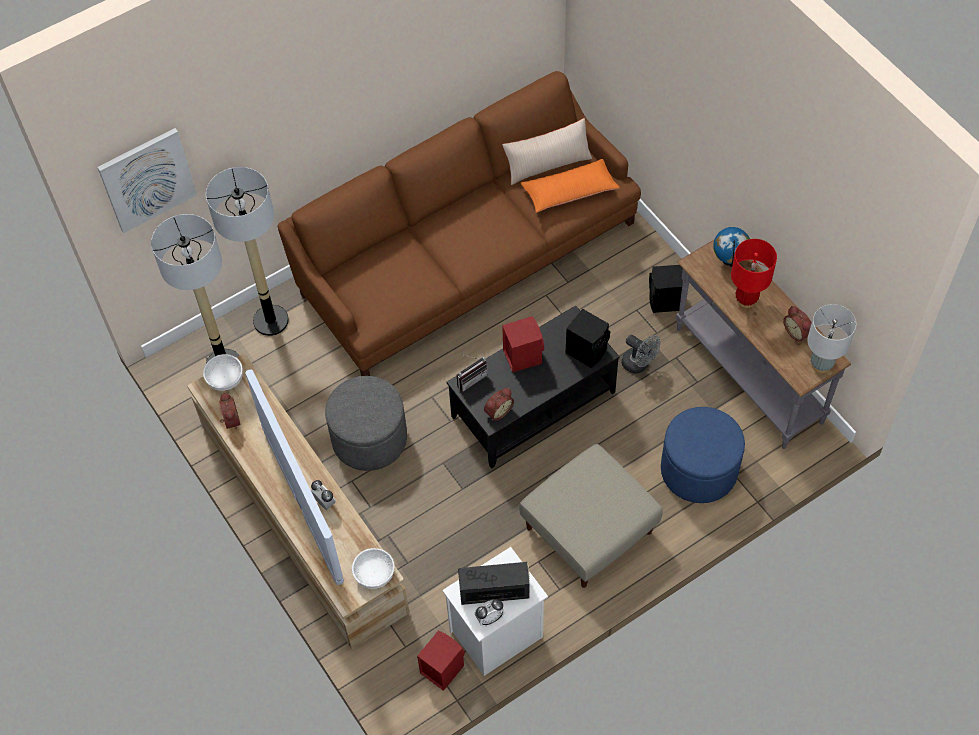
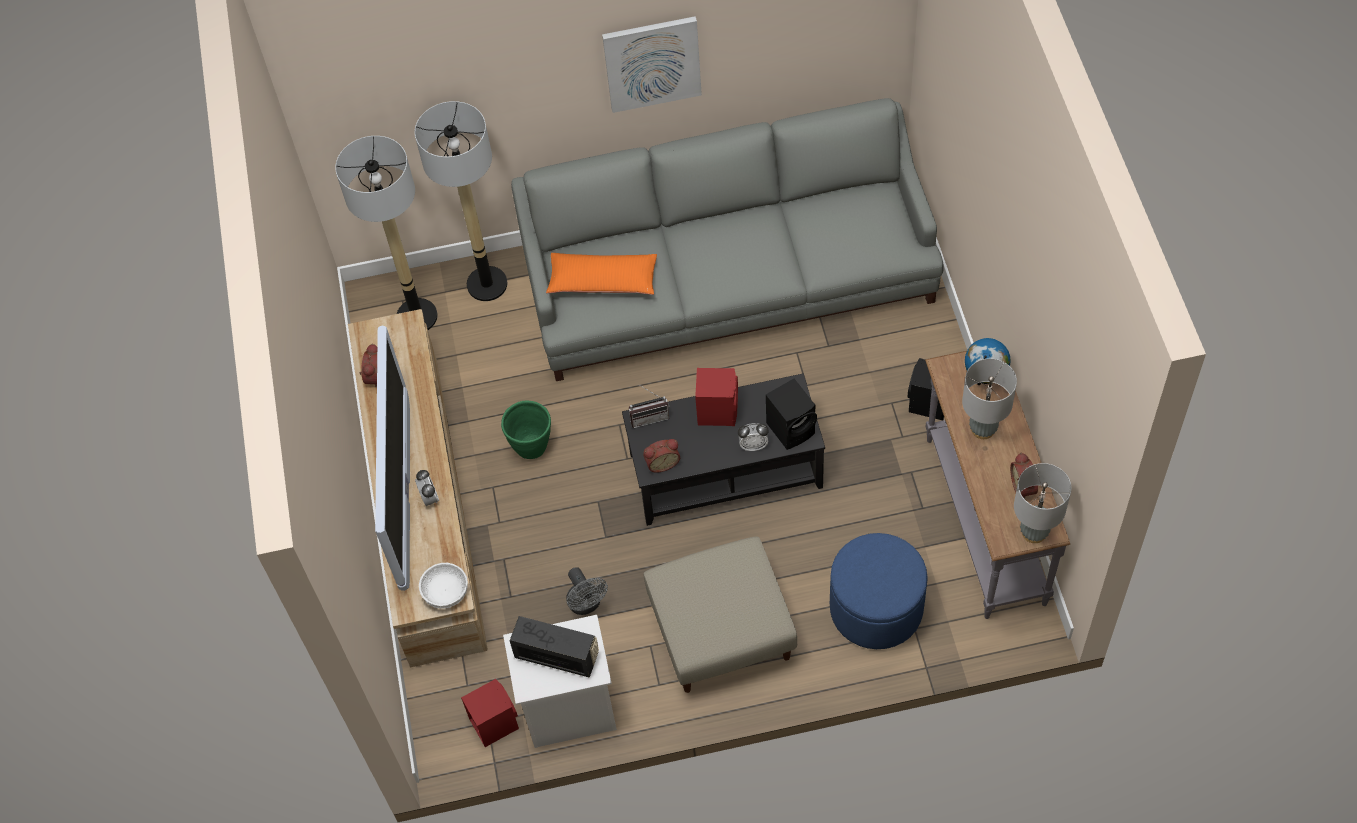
camera: 25 degrees right, 0 degrees up
picture [97,128,197,233] -> picture moved to [602,16,702,113]
white bowl [203,354,243,391] -> none
brown sofa [278,71,641,376] -> grey sofa [511,98,944,381]
grey ottoman [325,376,407,471] -> green planter [501,400,551,459]
alarm clock [475,599,504,627] -> alarm clock moved to [738,423,769,451]
beige pillow [502,118,592,185] -> none
orange pillow [521,159,620,213] -> orange pillow moved to [546,253,657,295]
grey fan [622,335,661,374] -> grey fan moved to [566,567,608,615]
red table lamp [731,239,777,308] -> grey table lamp [962,358,1017,439]

